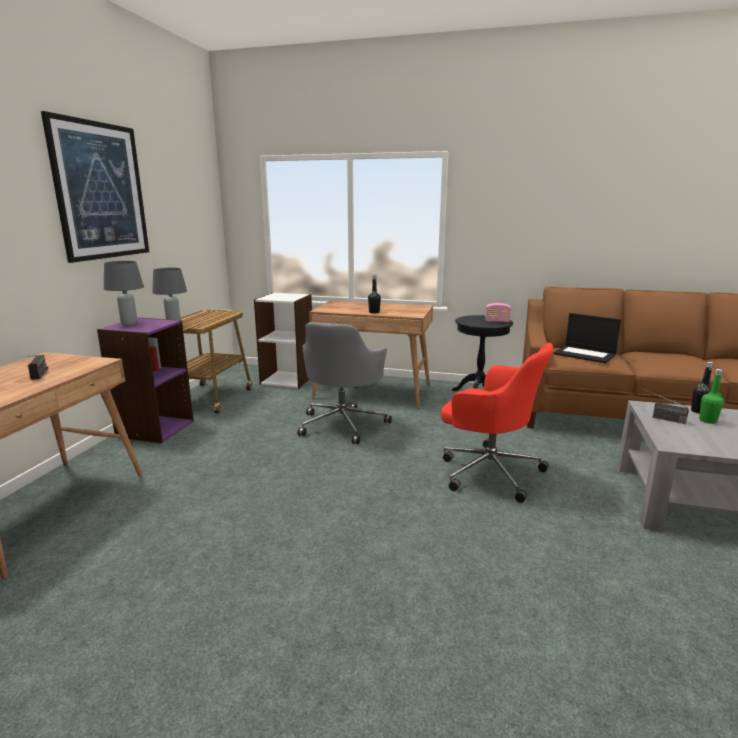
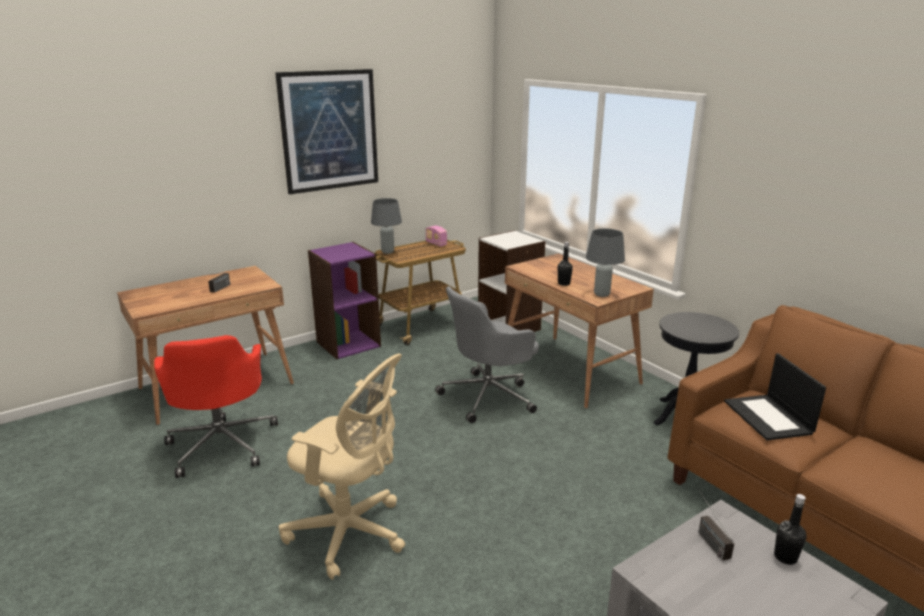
camera: 40 degrees right, 5 degrees up
grey table lamp [104,261,144,326] -> grey table lamp moved to [586,228,625,297]
red office chair [441,343,553,503] -> red office chair moved to [154,335,278,478]
radio [485,303,511,322] -> radio moved to [426,226,447,246]
green bottle [699,369,724,424] -> none
none -> beige office chair [279,354,405,580]

